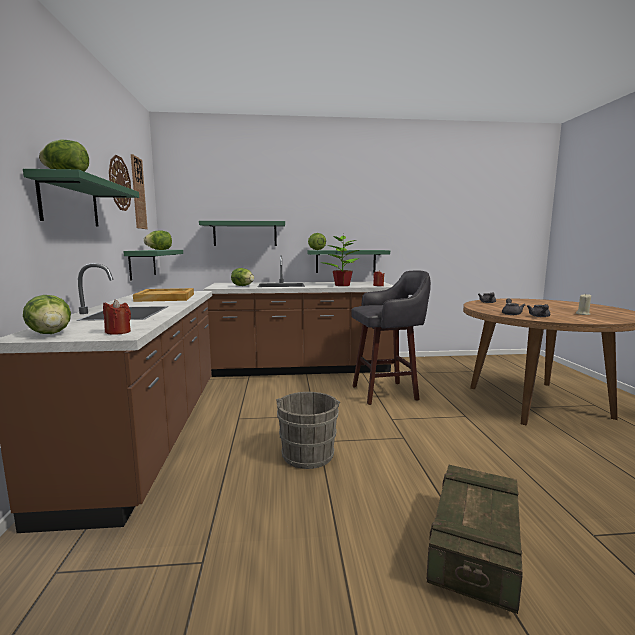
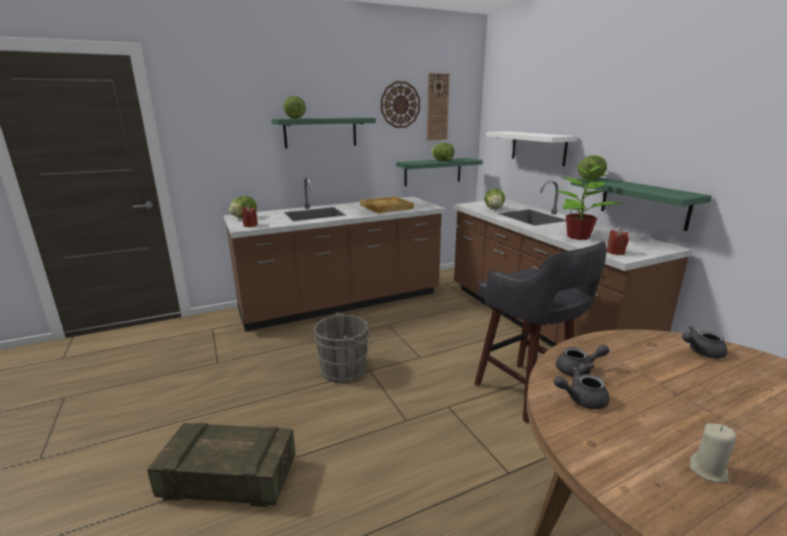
camera: 70 degrees right, 10 degrees up
green shelf [199,221,285,246] -> white shelf [486,131,578,166]

